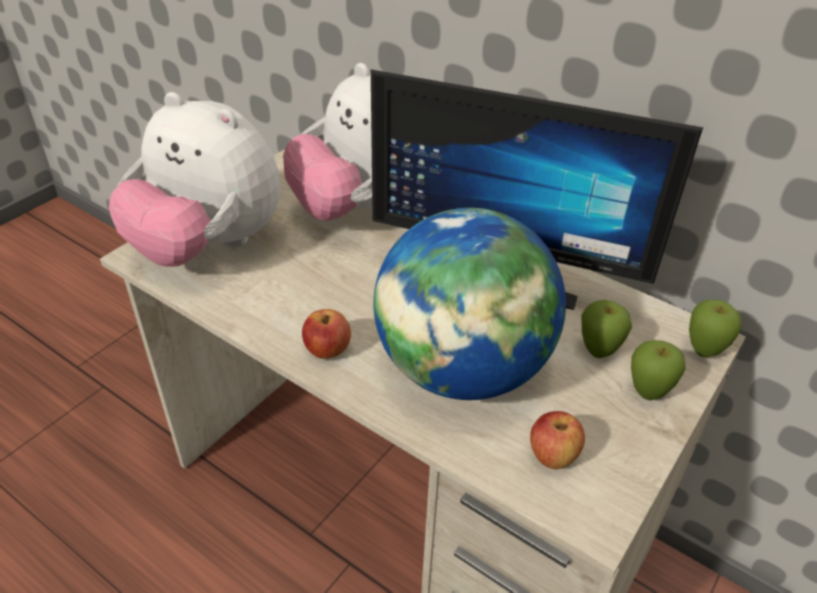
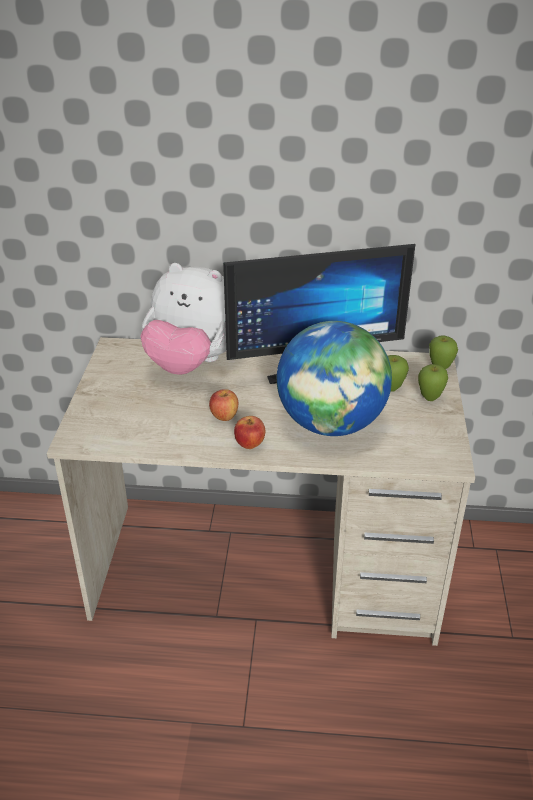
camera: 30 degrees left, 5 degrees down
plush toy [109,92,280,267] -> none
apple [530,411,585,469] -> apple moved to [209,389,238,421]

